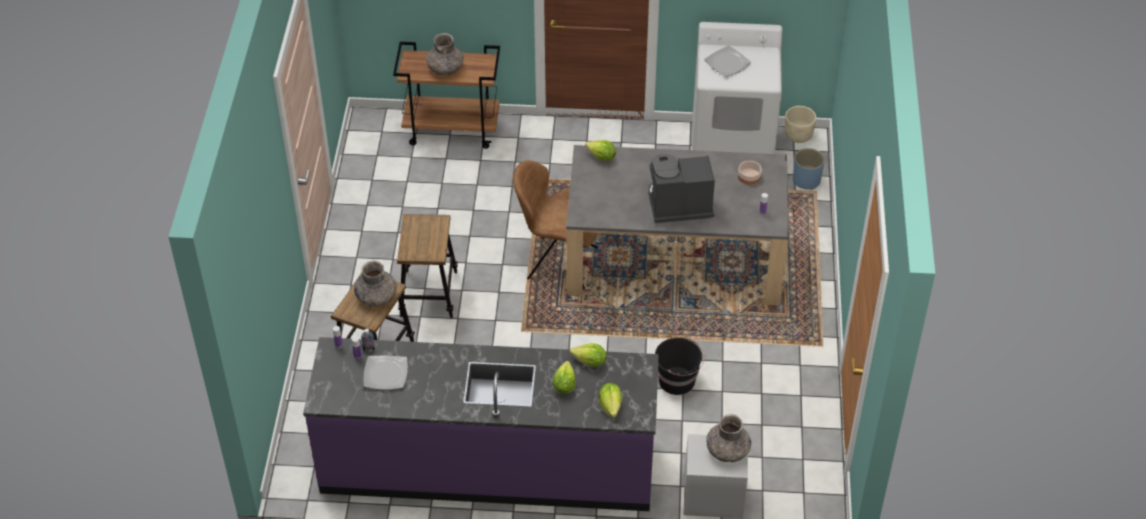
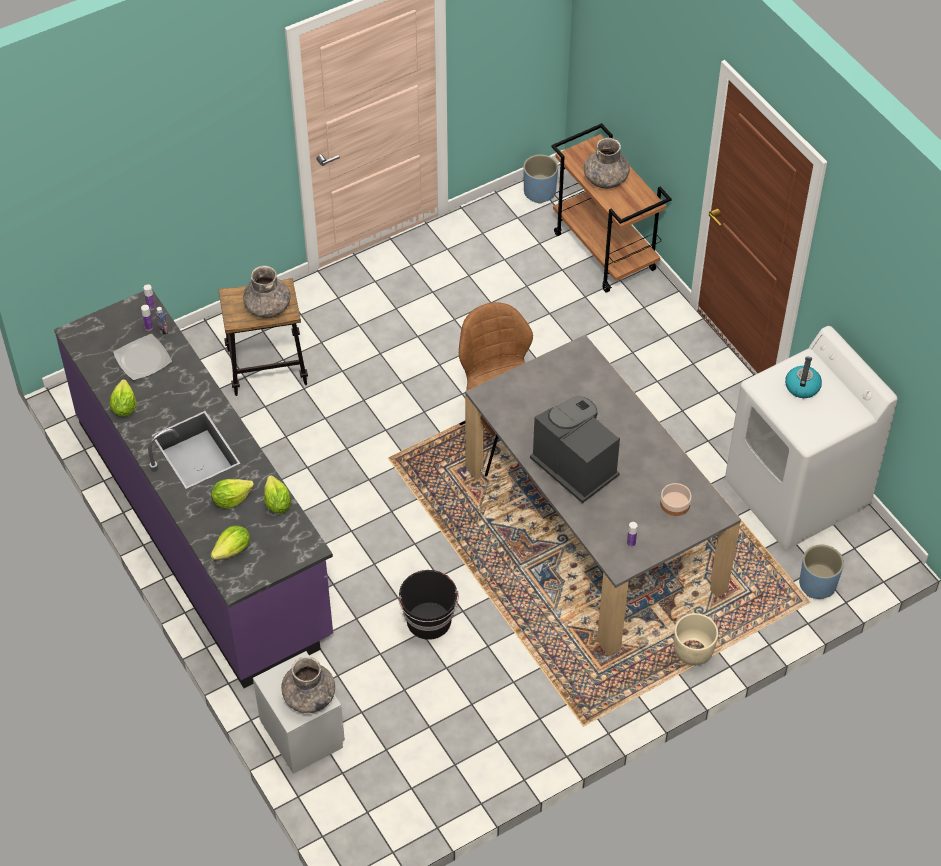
camera: 55 degrees right, 5 degrees up
stool [397,214,458,318] -> none
lettuce [585,140,616,161] -> lettuce moved to [110,379,137,417]
plate [704,45,751,77] -> kettle [785,357,822,398]
beige planter [785,106,816,143] -> beige planter moved to [674,613,718,665]
none -> blue planter [523,154,558,204]

